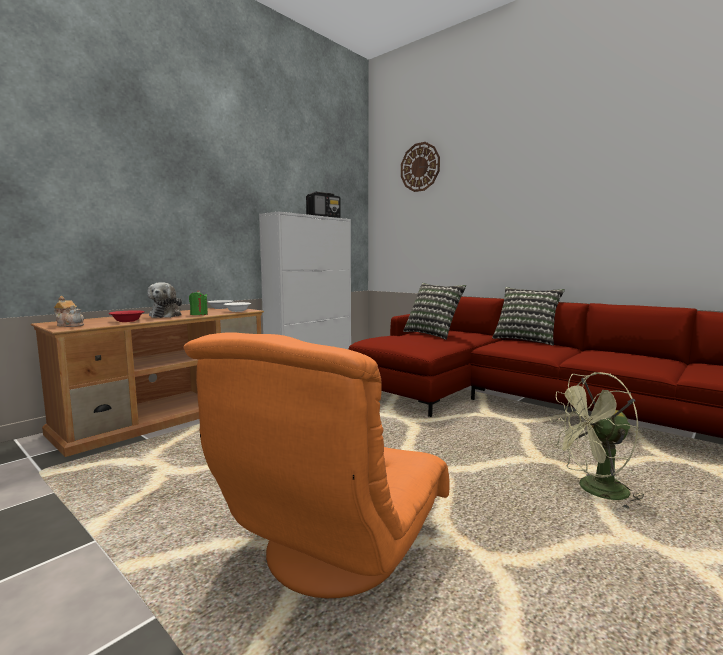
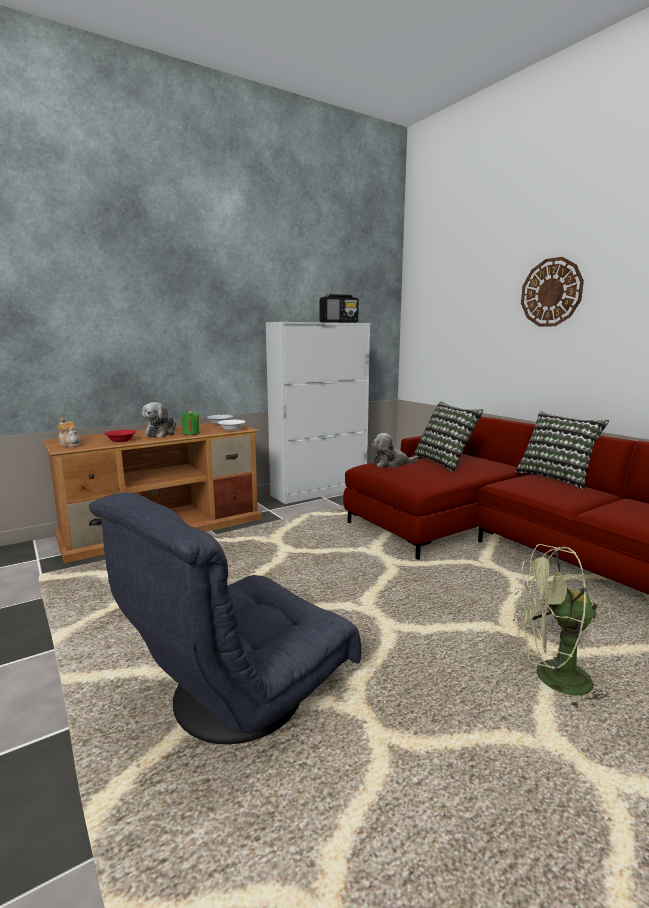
camera: 15 degrees right, 5 degrees up
orange armchair [183,332,449,598] -> grey armchair [89,493,361,744]
wall clock [401,142,440,192] -> wall clock moved to [521,257,584,327]
none -> plush toy [372,433,418,468]

